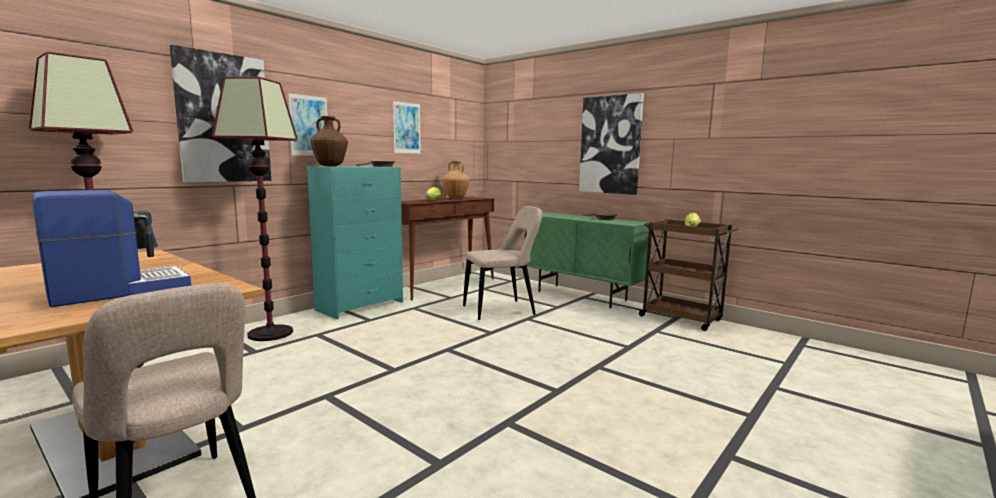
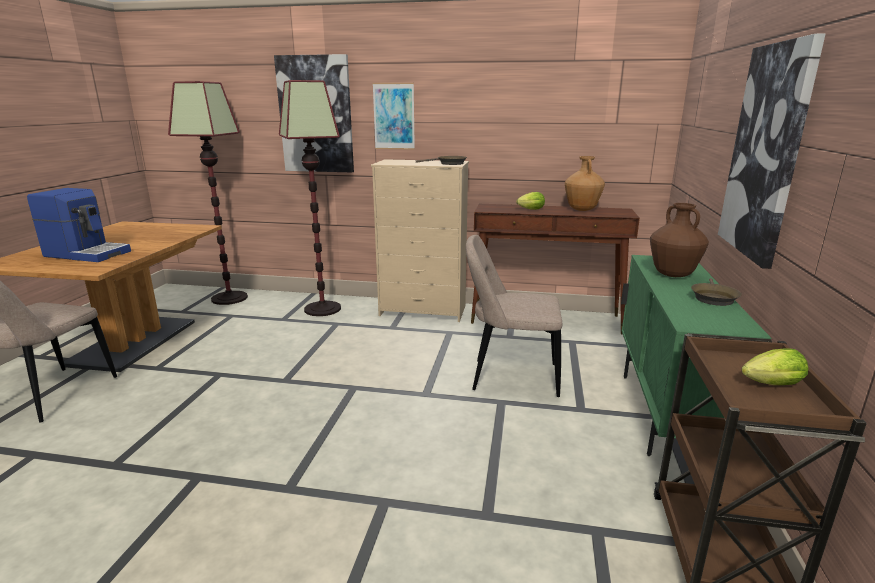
camera: 60 degrees right, 10 degrees up
turquoise dresser [306,166,403,319] -> beige dresser [371,159,469,322]
brown vase [310,116,348,167] -> brown vase moved to [650,203,709,277]
picture [393,100,421,154] -> none
beige chair [463,206,543,320] -> beige chair turned 150 degrees clockwise [466,235,562,397]

